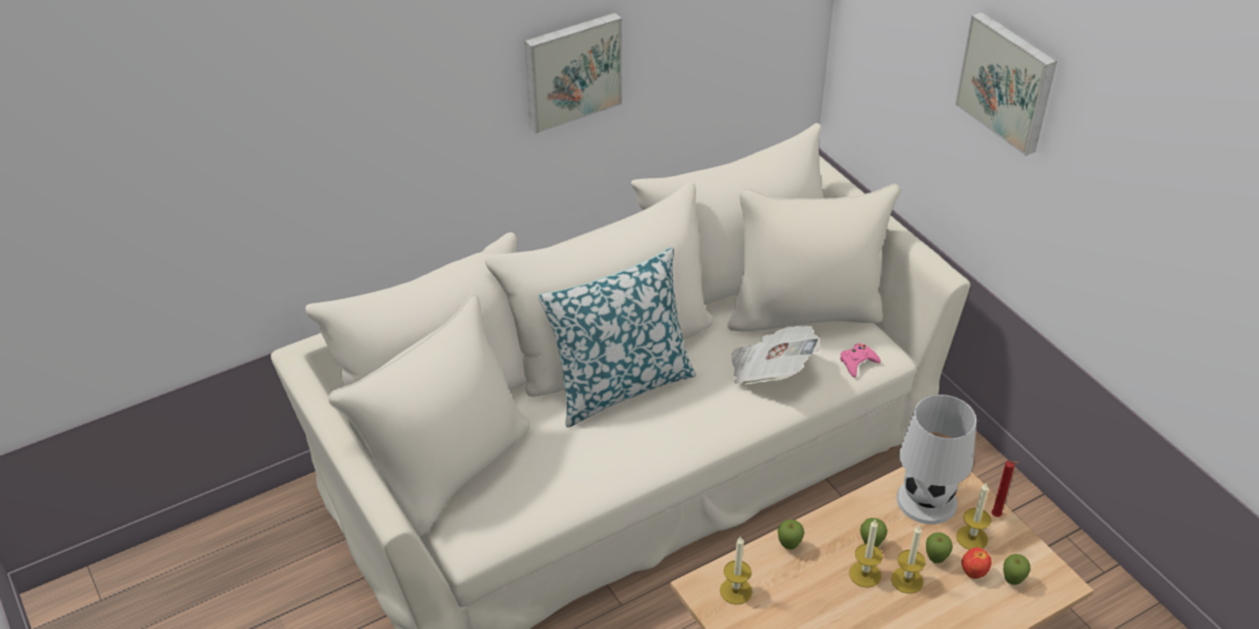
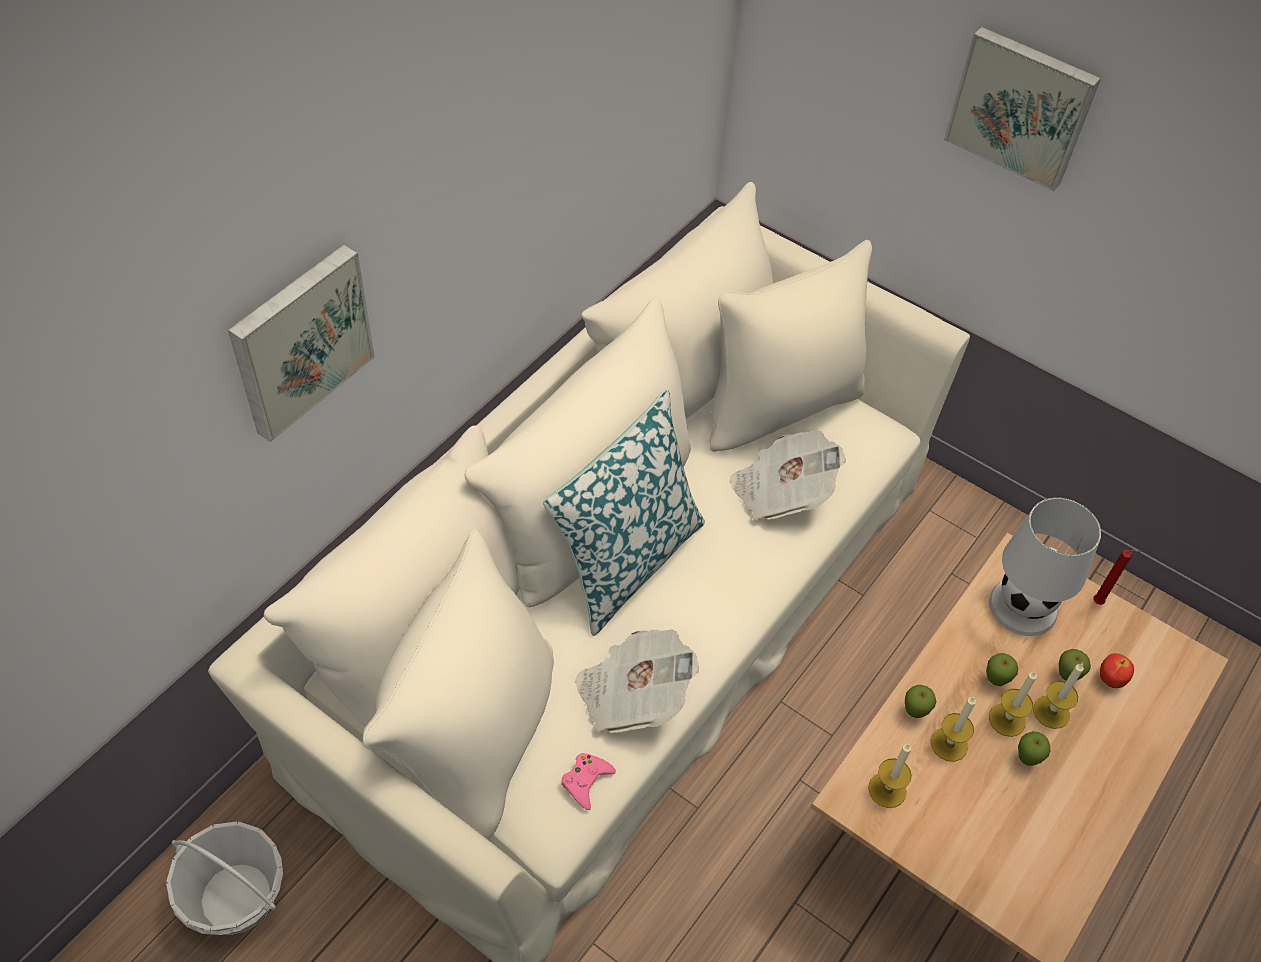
camera: 25 degrees left, 10 degrees up
picture [525,13,622,134] -> picture moved to [228,245,375,442]
pink game controller [840,343,881,377] -> pink game controller moved to [561,753,616,810]
candle [956,482,991,550] -> candle moved to [931,697,976,762]
apple [1003,554,1031,585] -> apple moved to [1018,731,1051,766]
none -> basket [166,822,283,935]
none -> newspaper [575,629,699,733]

